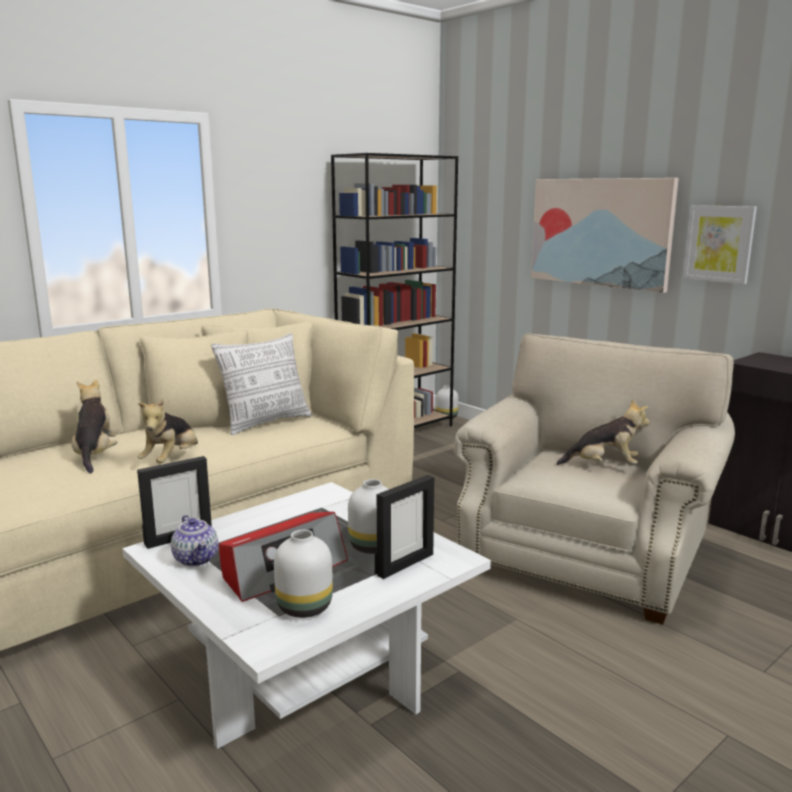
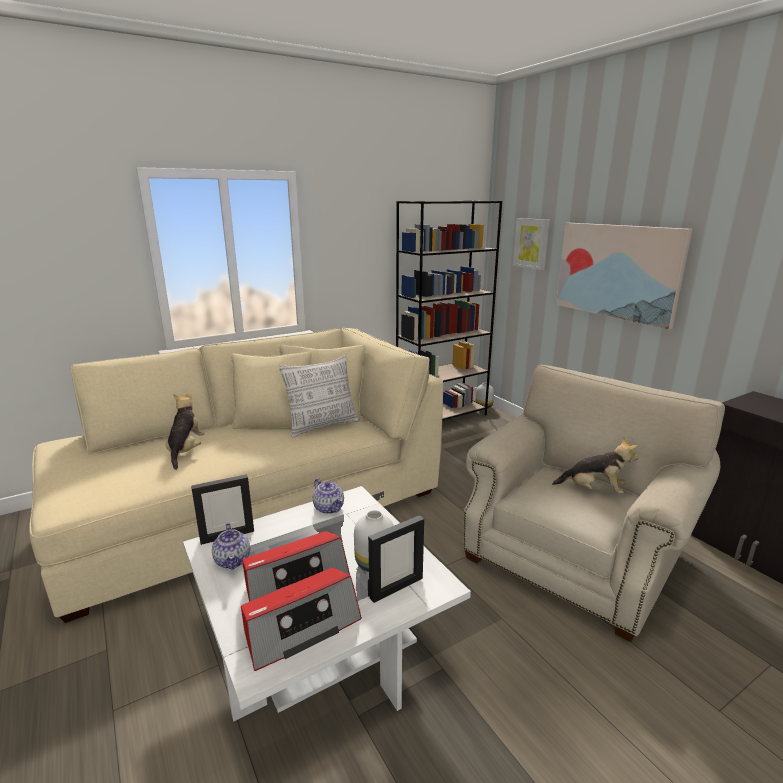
camera: 10 degrees right, 5 degrees up
plush toy [137,398,198,464] -> none
white vase [274,530,333,618] -> radio [241,568,362,671]
picture [683,205,757,284] -> picture moved to [513,218,550,270]
none -> teapot [313,478,344,514]

